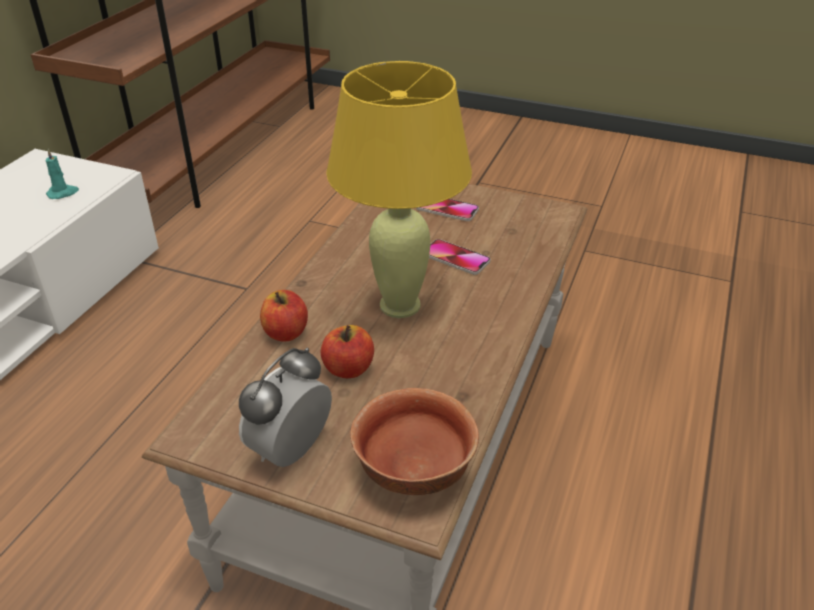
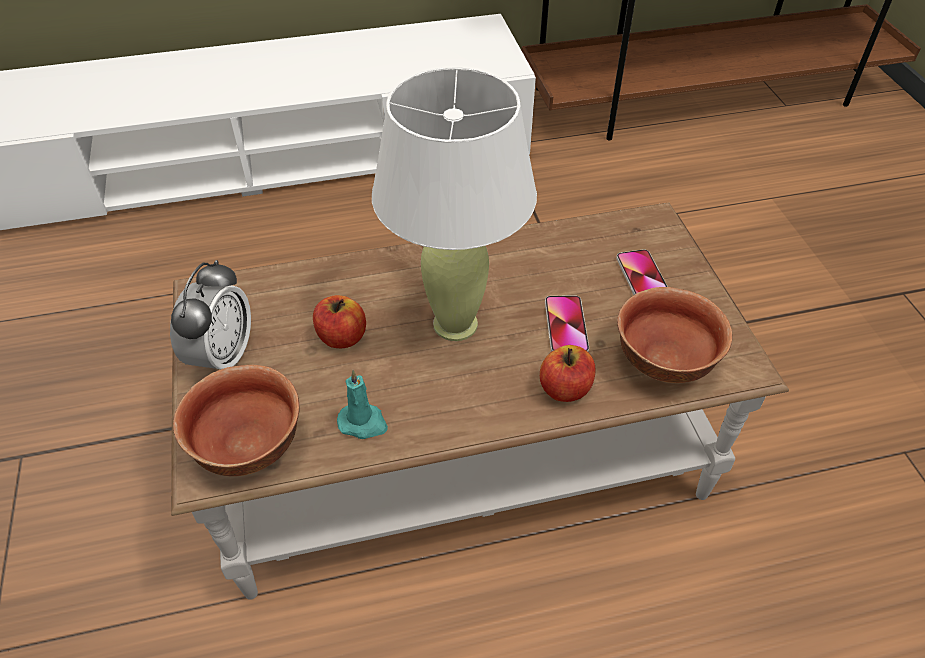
camera: 55 degrees right, 10 degrees up
turquoise candle [45,149,79,199] -> turquoise candle moved to [337,370,388,439]
alarm clock [239,348,332,467] -> alarm clock turned 105 degrees clockwise [170,260,251,369]
apple [260,290,308,341] -> apple moved to [540,345,595,402]
yellow table lamp [326,61,472,318] -> white table lamp [372,67,537,341]
none -> bowl [617,287,732,383]

